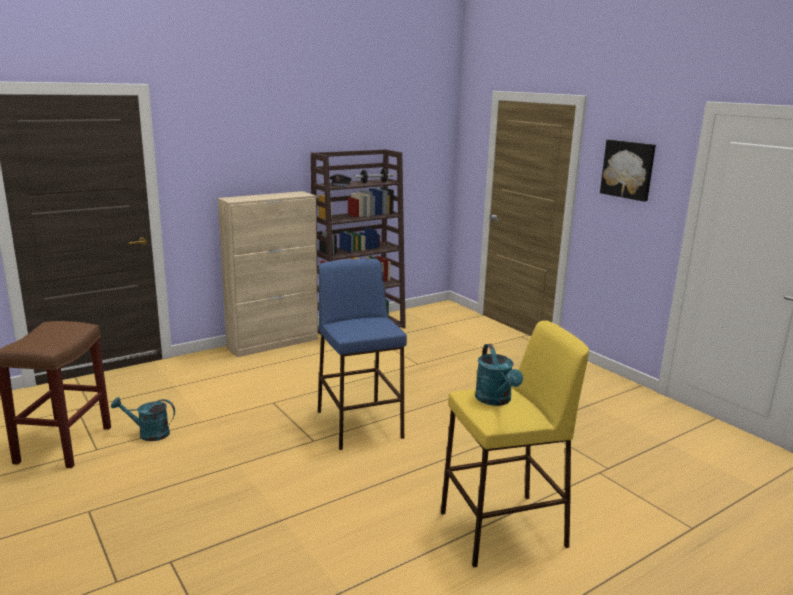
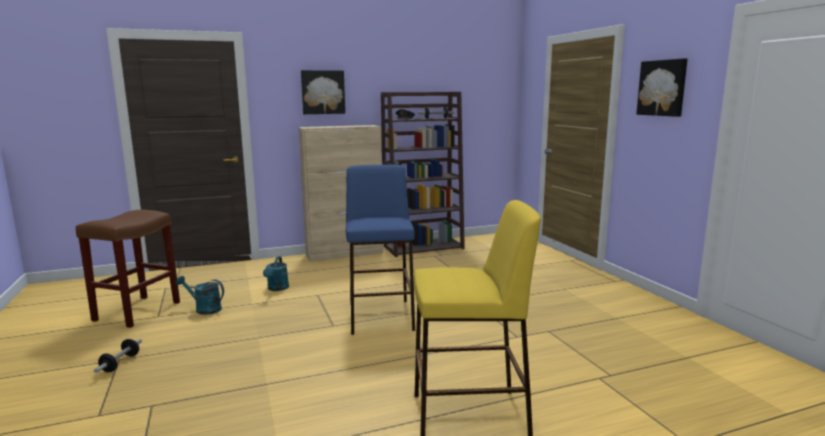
camera: 15 degrees right, 5 degrees down
turquoise watering can [475,344,523,406] -> turquoise watering can moved to [263,256,289,291]
none -> dumbbell [94,339,142,373]
none -> picture [301,70,345,114]

